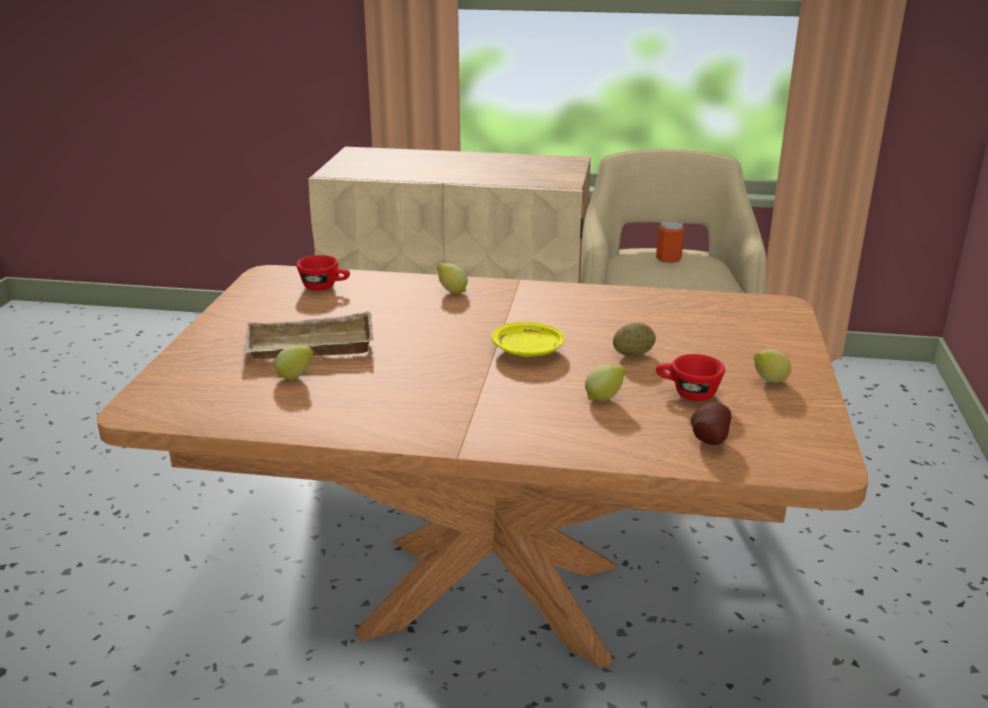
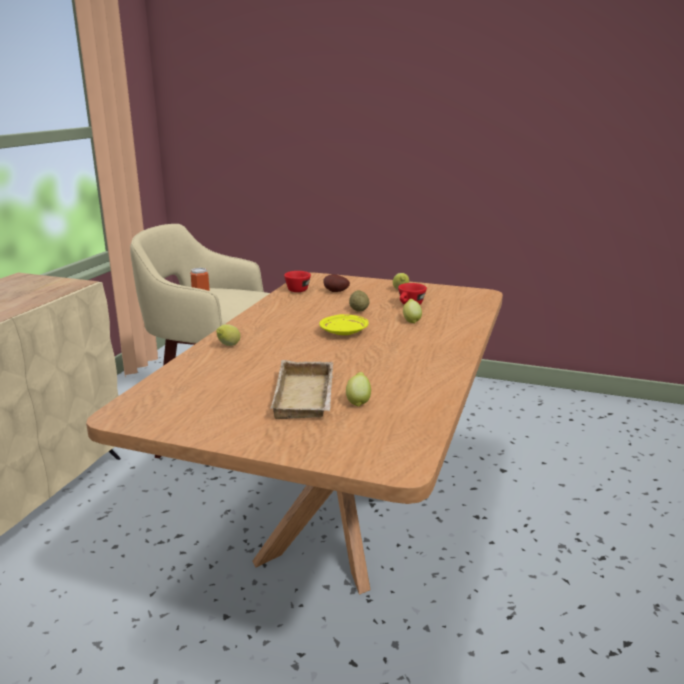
camera: 80 degrees left, 5 degrees down
red cup [296,255,350,291] -> red cup moved to [284,271,311,292]
potato [691,402,731,445] -> potato moved to [323,274,350,292]

